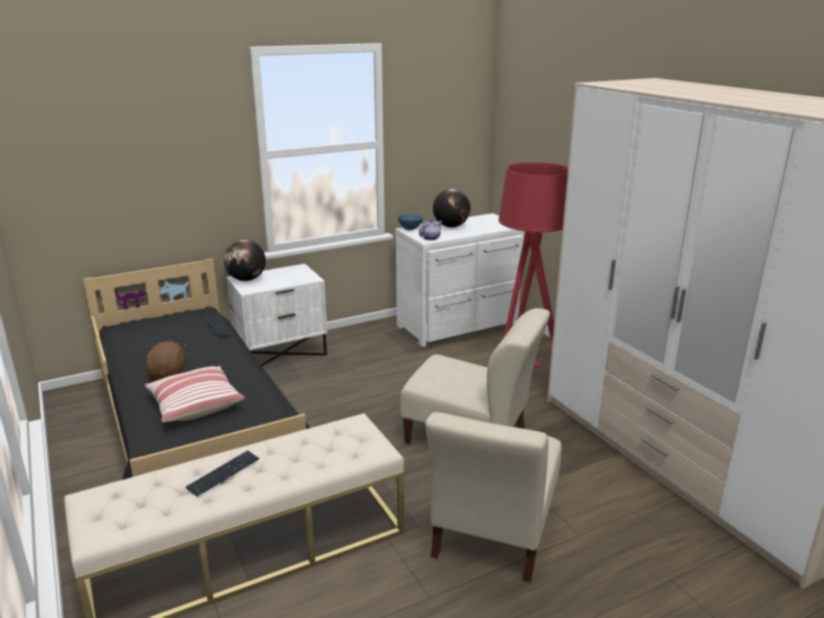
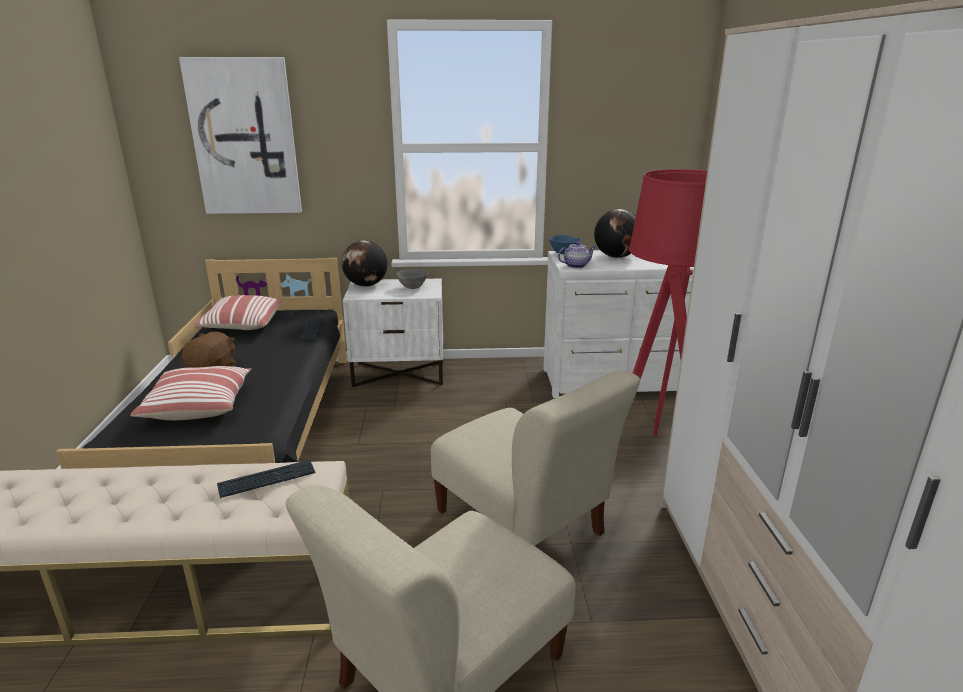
camera: 25 degrees right, 0 degrees up
keyboard [186,450,260,496] -> keyboard moved to [217,460,316,498]
none -> picture [179,57,302,214]
none -> pillow [193,295,282,330]
none -> grey bowl [396,269,427,289]

